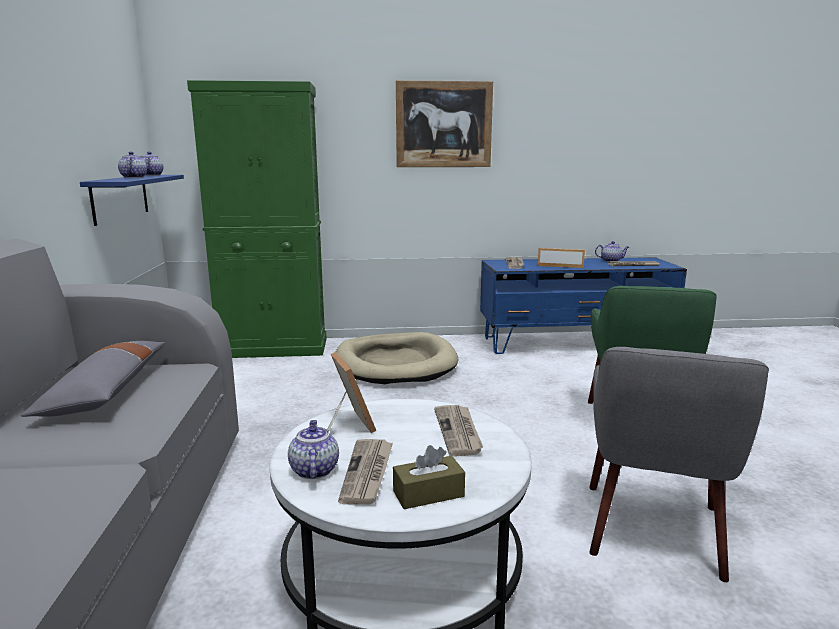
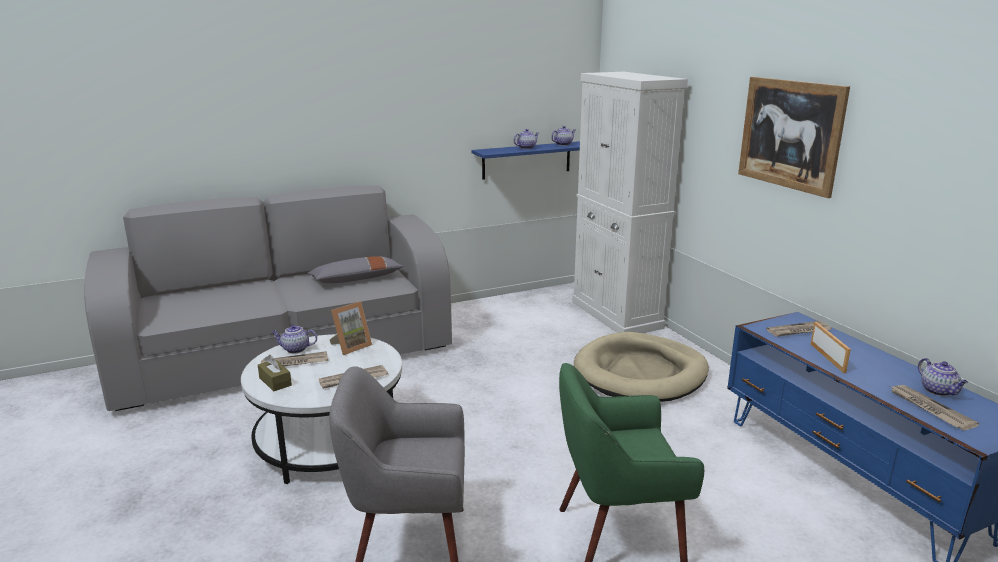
camera: 70 degrees right, 5 degrees up
green cabinet [187,80,327,358] -> white cabinet [572,72,688,333]
teapot [288,420,339,479] -> teapot turned 150 degrees counterclockwise [272,325,317,354]

